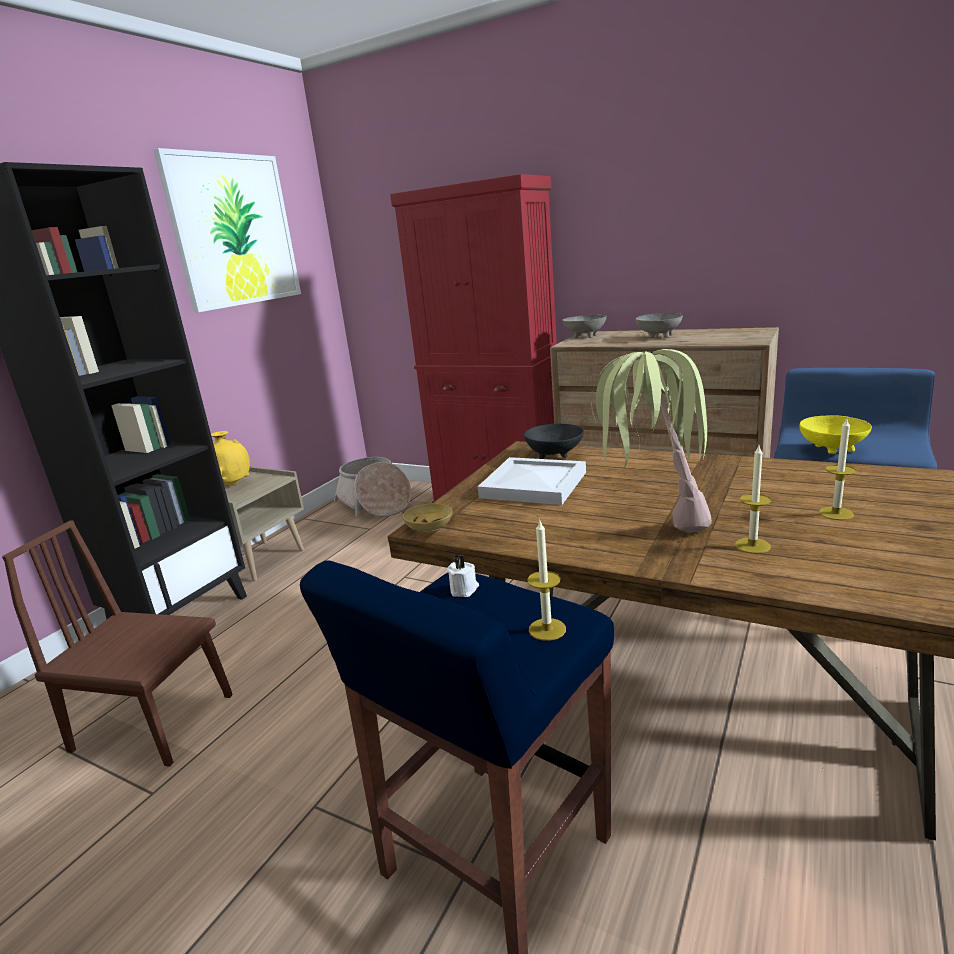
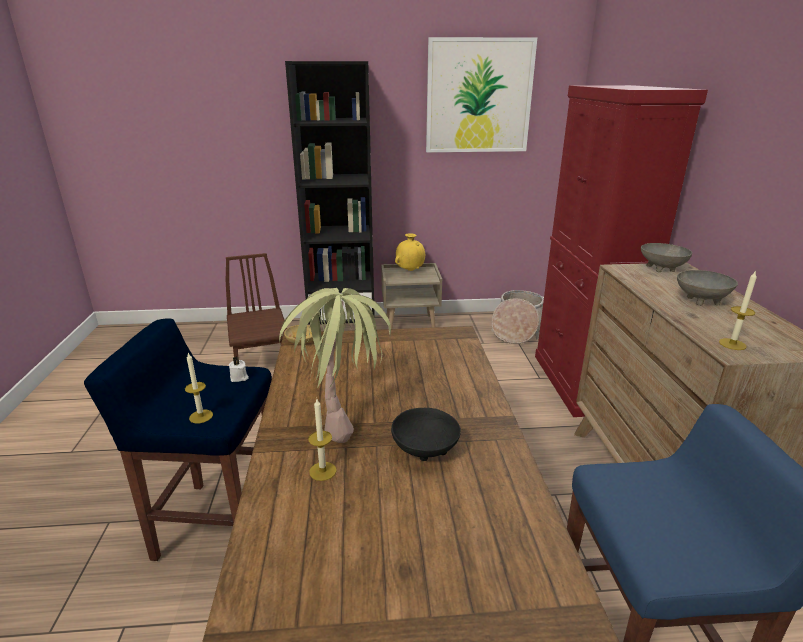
camera: 55 degrees right, 5 degrees up
white tray [478,457,586,505] -> none
black bowl [524,424,584,459] -> black bowl moved to [391,408,461,461]
yellow bowl [799,415,872,454] -> none
candle [819,419,857,520] -> candle moved to [719,270,757,350]

